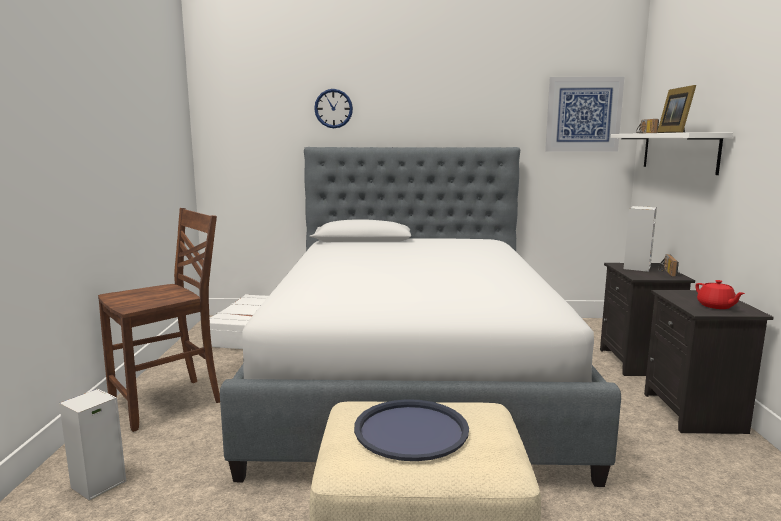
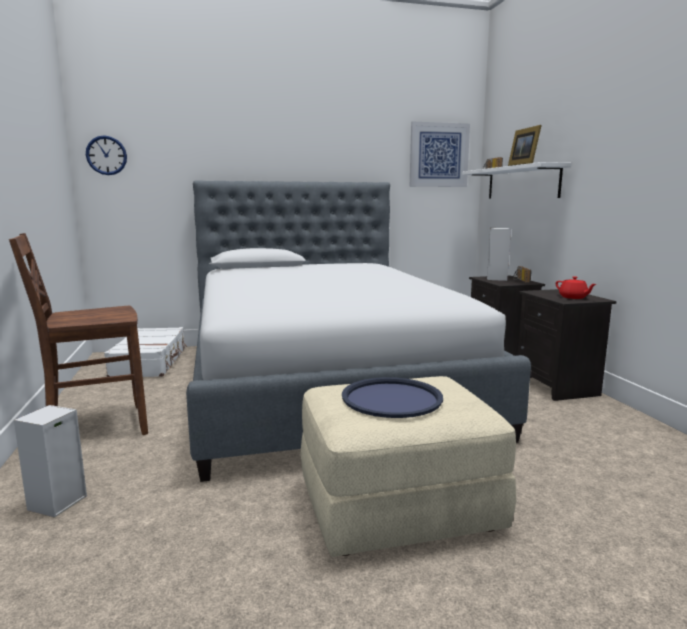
camera: 15 degrees left, 0 degrees up
brown chair [98,208,220,432] -> brown chair turned 150 degrees counterclockwise [9,233,148,435]
wall clock [314,89,353,128] -> wall clock moved to [86,135,127,175]

